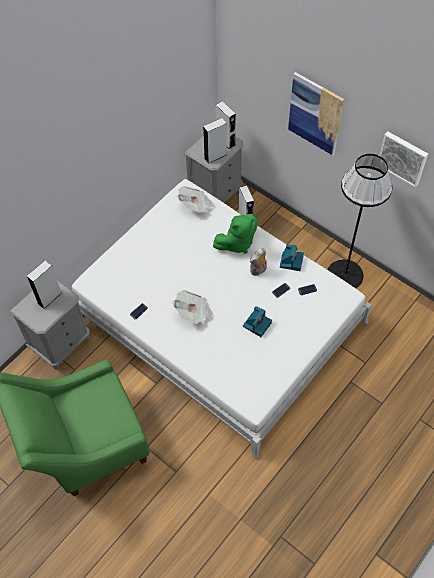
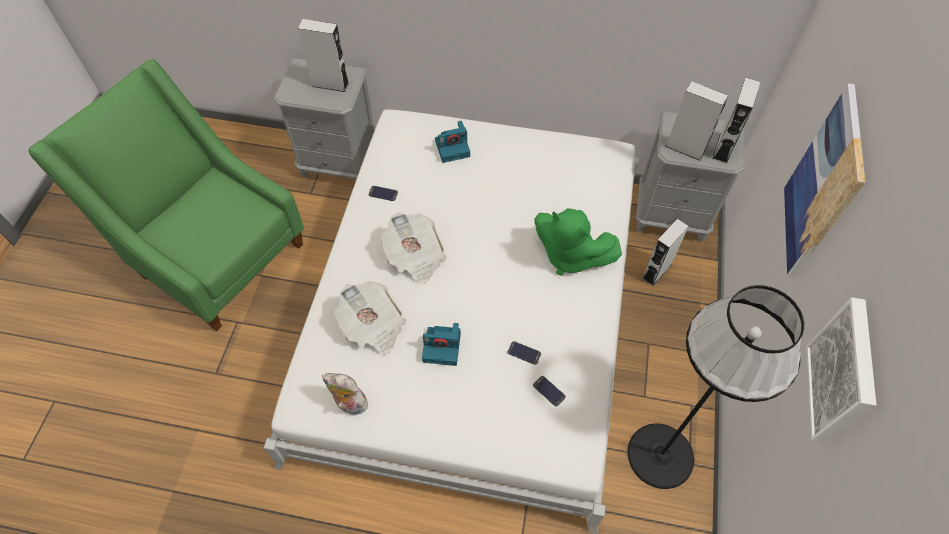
camera: 60 degrees right, 0 degrees up
newspaper [177,186,215,213] -> newspaper moved to [334,281,406,354]
plush toy [250,248,267,276] -> plush toy moved to [322,373,370,415]
camera [280,244,304,271] -> camera moved to [435,121,470,163]

